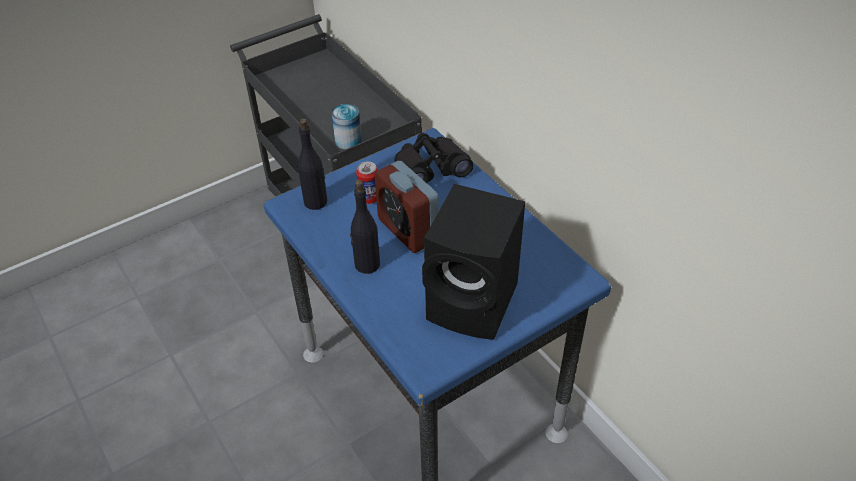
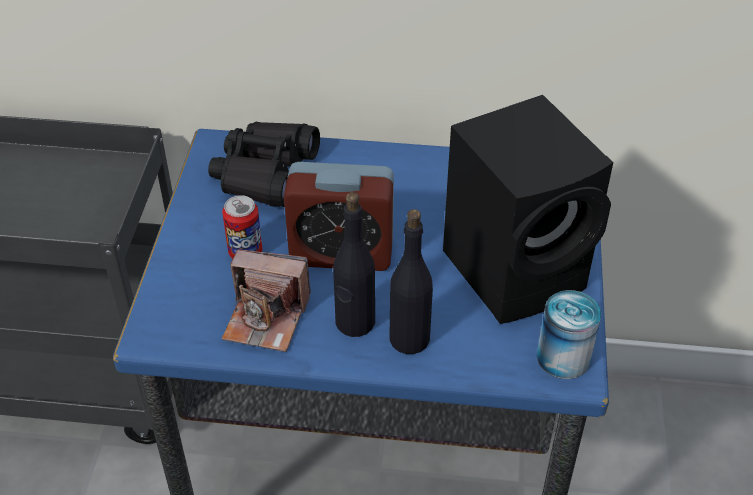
camera: 50 degrees left, 0 degrees up
black bottle [298,118,328,210] -> black bottle moved to [390,209,433,354]
can [331,104,362,149] -> can moved to [537,290,602,379]
none -> camera [222,249,311,352]

